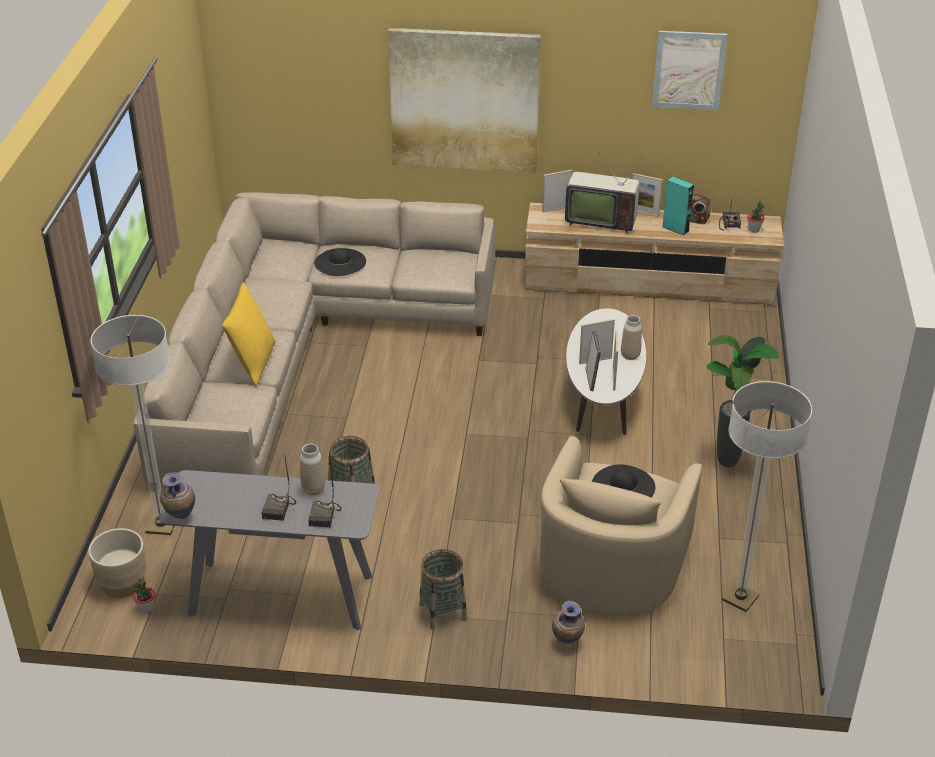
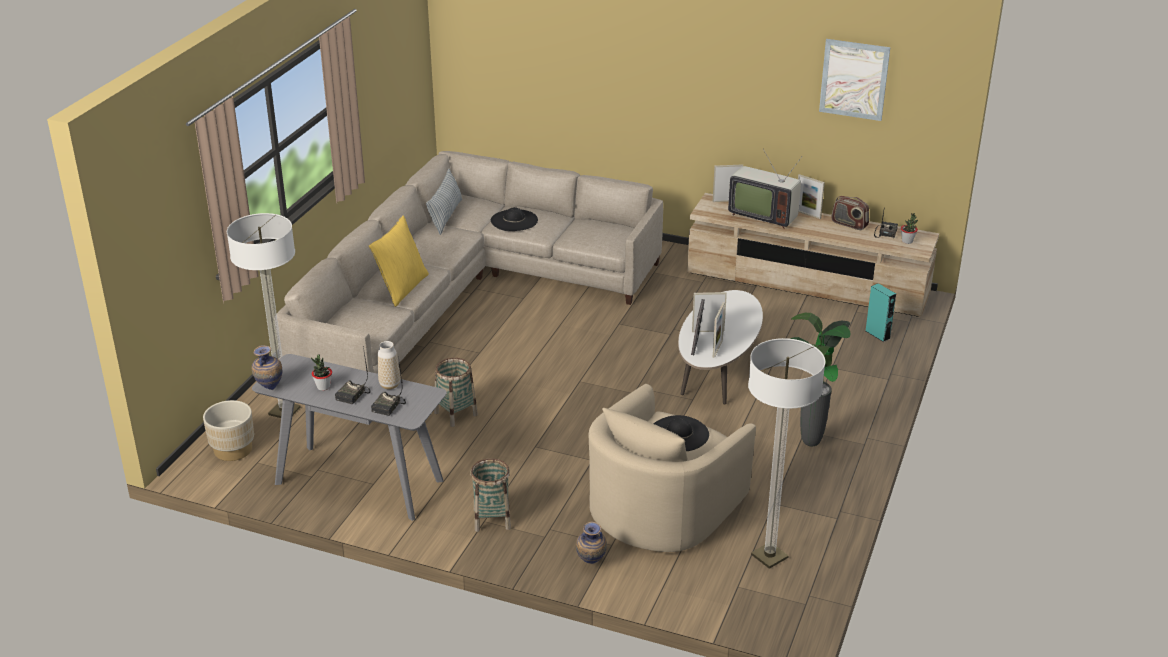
camera: 15 degrees right, 5 degrees down
potted plant [133,579,155,613] -> potted plant moved to [311,355,332,391]
picture [388,28,541,173] -> none
vase [621,315,642,360] -> none
turquoise speaker [663,176,694,236] -> turquoise speaker moved to [866,283,896,342]
none -> pillow [426,169,462,235]

